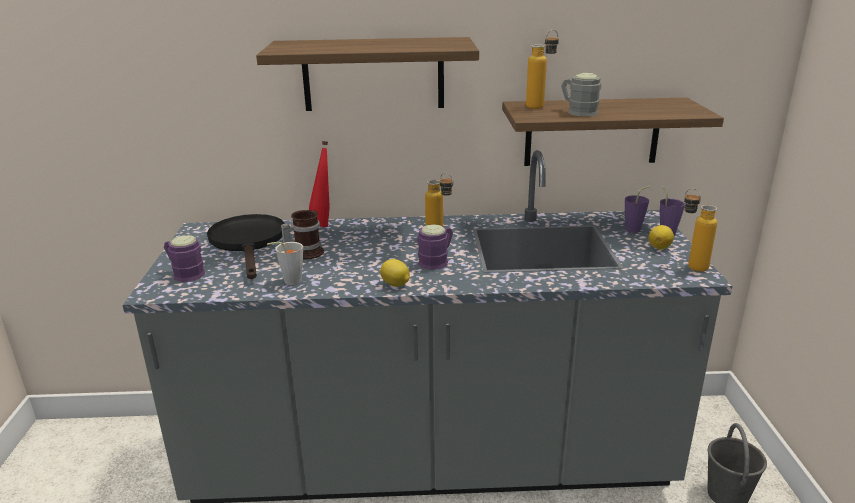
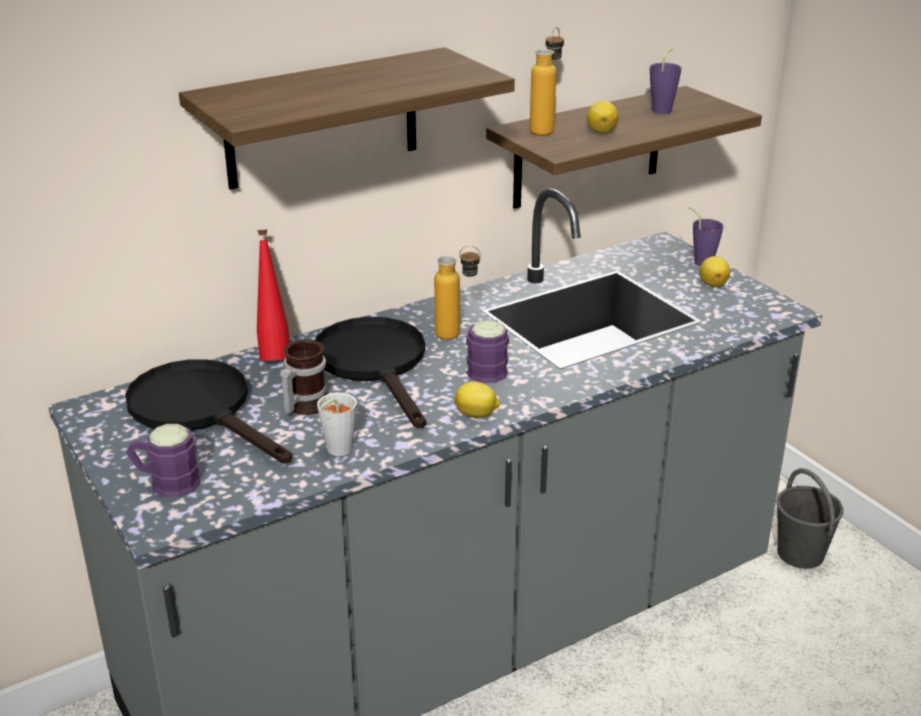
camera: 30 degrees left, 5 degrees up
grey mug [561,73,601,116] -> lemon [587,101,619,134]
purple cup [625,186,650,233] -> purple cup moved to [650,47,682,114]
bottle [684,188,717,272] -> none
none -> black frying pan [315,317,426,429]

